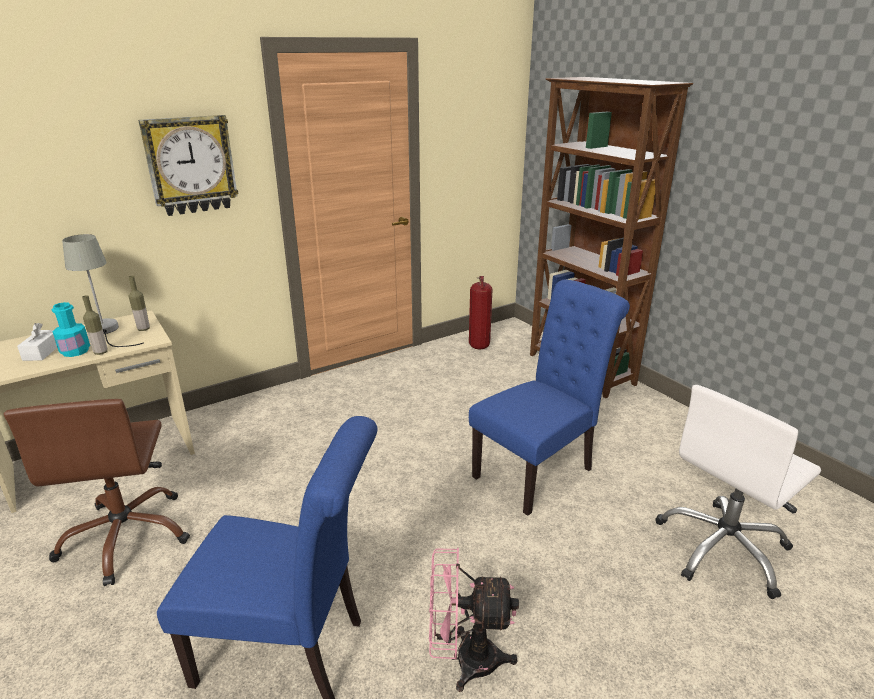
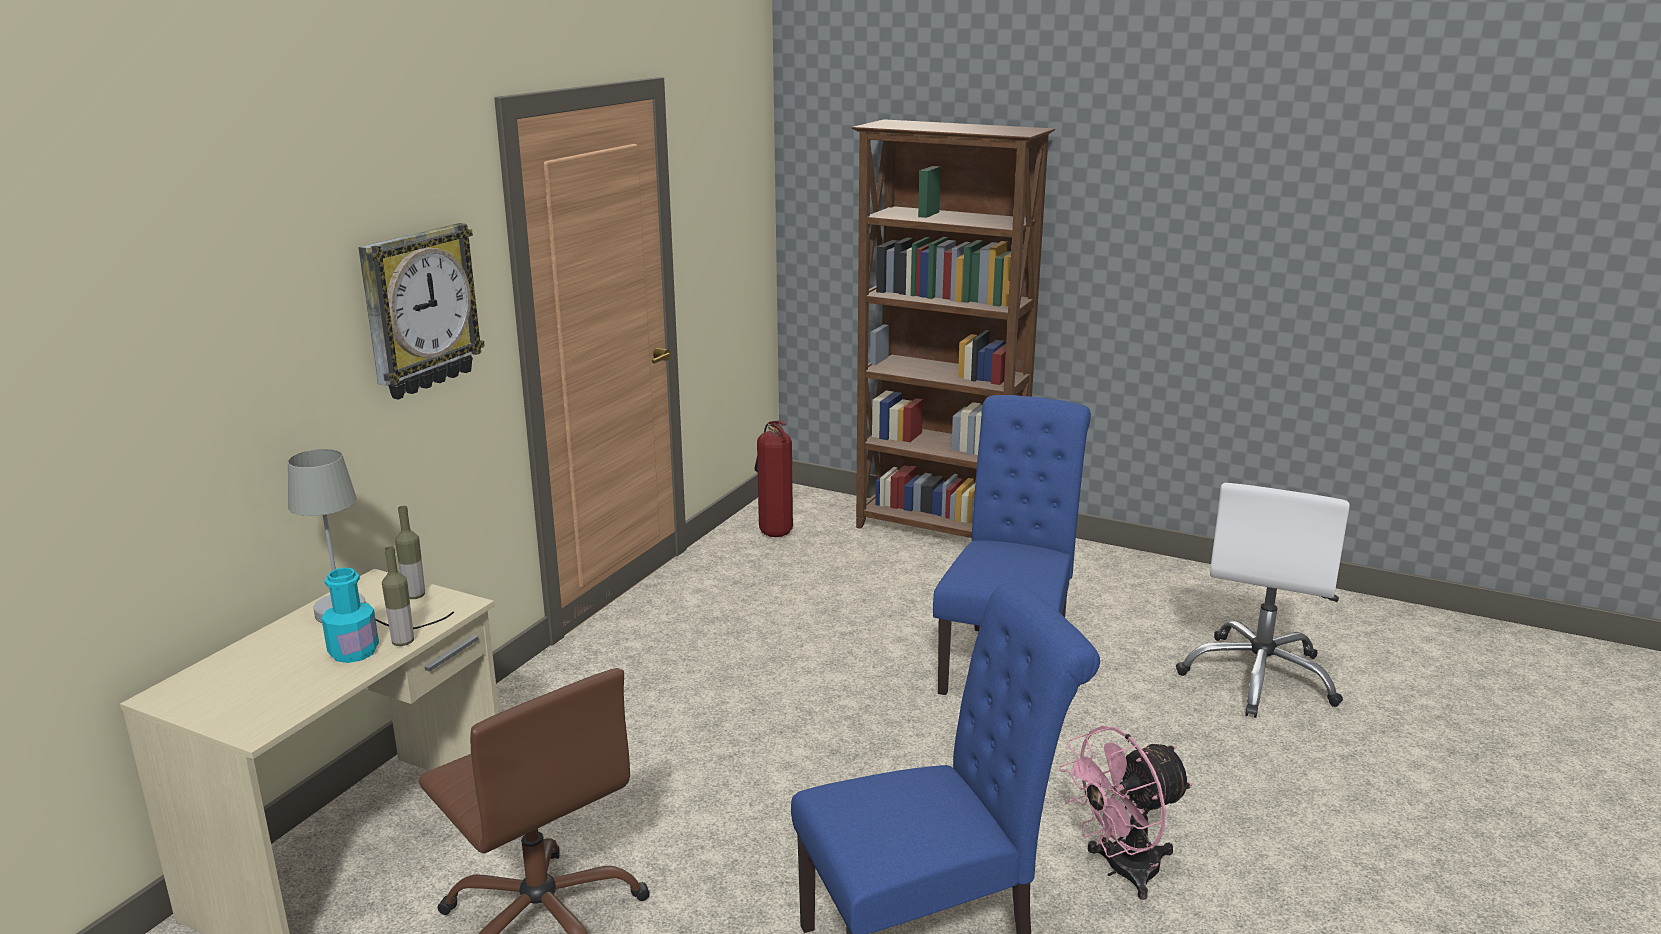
camera: 30 degrees left, 5 degrees down
white tissue box [17,323,57,361] -> none

